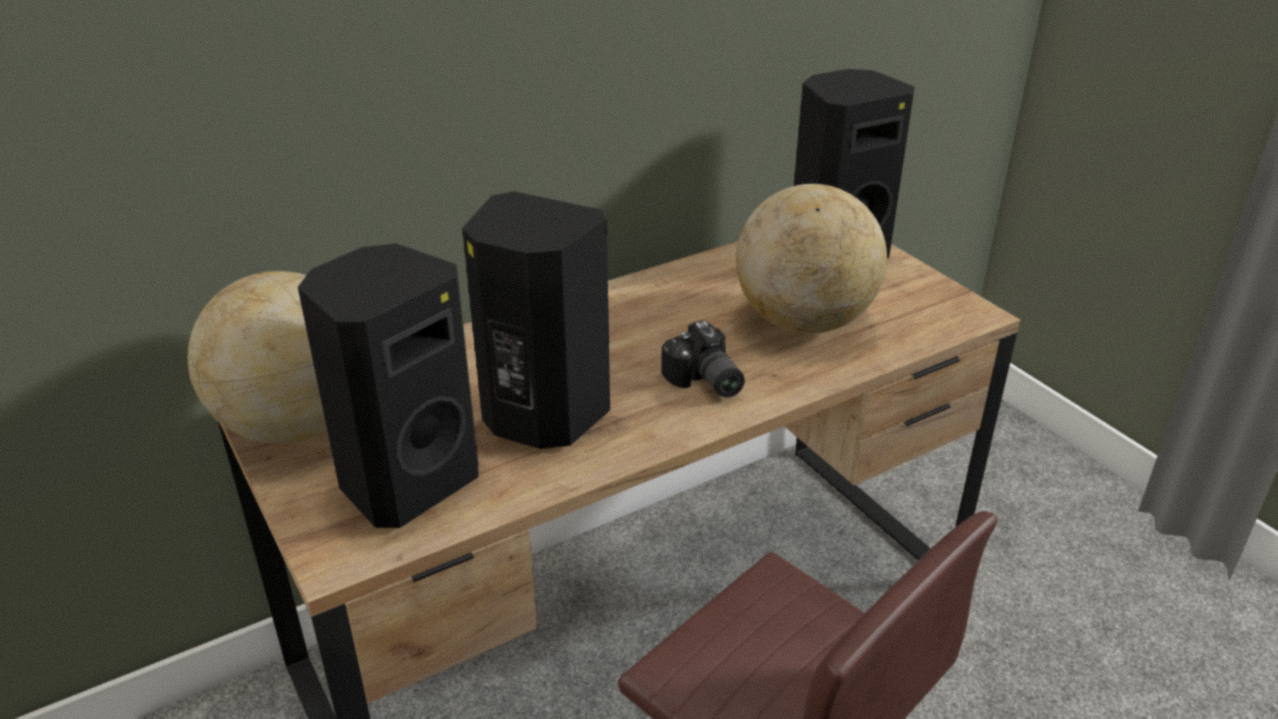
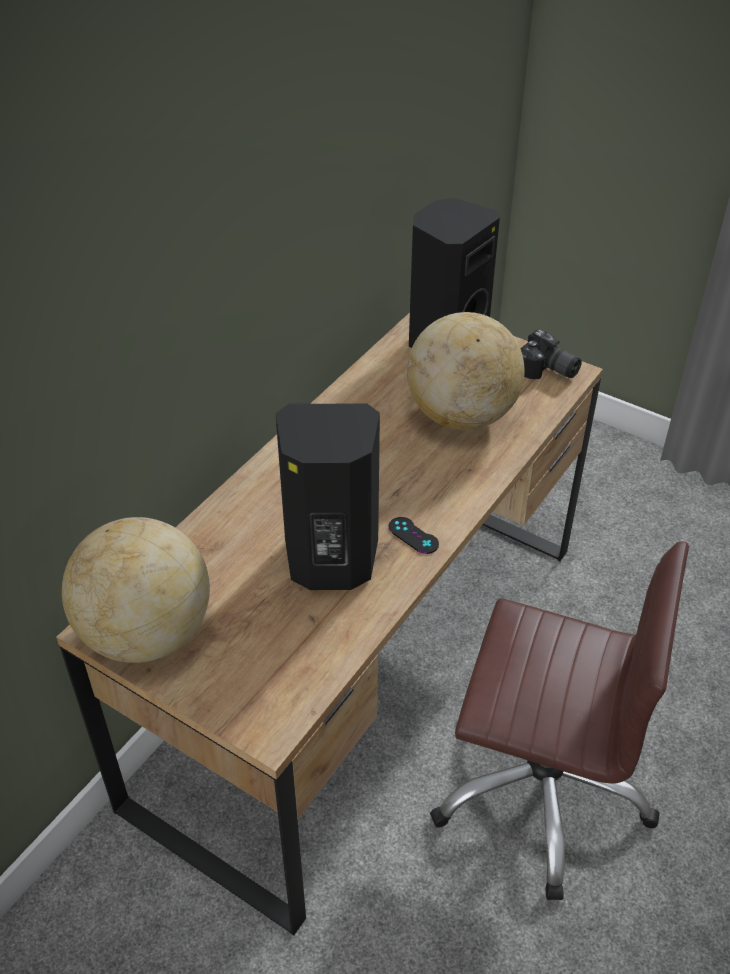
camera: 25 degrees left, 10 degrees up
black speaker [298,243,478,528] -> none
camera [661,320,745,398] -> camera moved to [521,330,582,379]
none -> black game controller [388,517,439,554]

